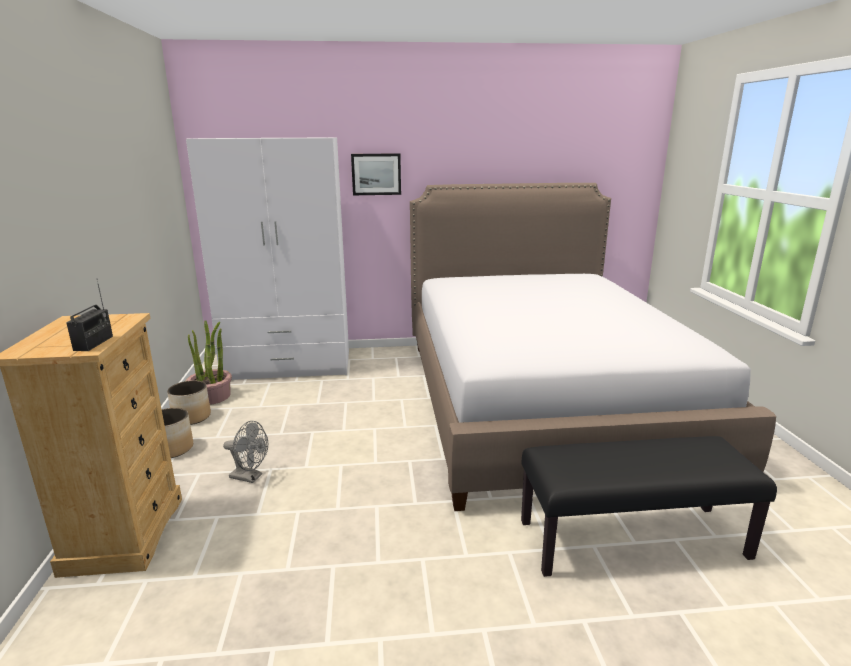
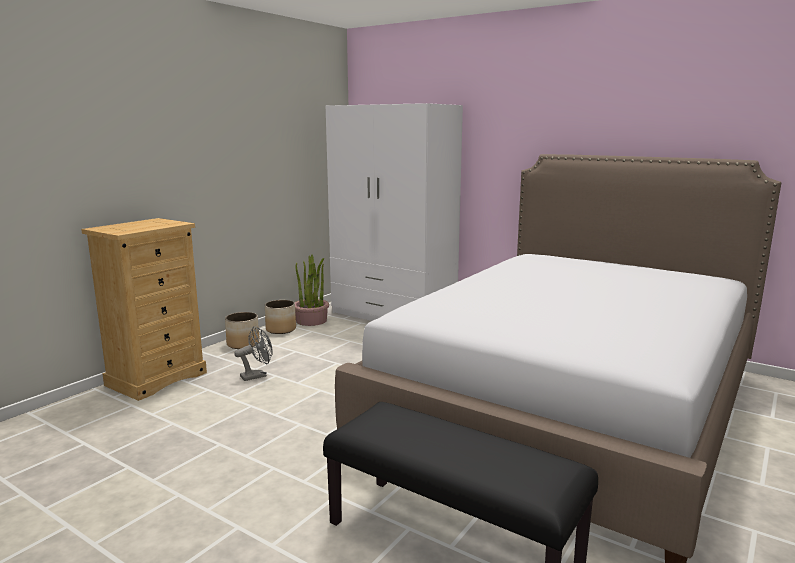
camera: 40 degrees right, 5 degrees down
radio [66,279,113,351] -> none
grey fan [223,421,268,483] -> grey fan turned 90 degrees counterclockwise [234,326,273,381]
picture [351,153,401,195] -> none

